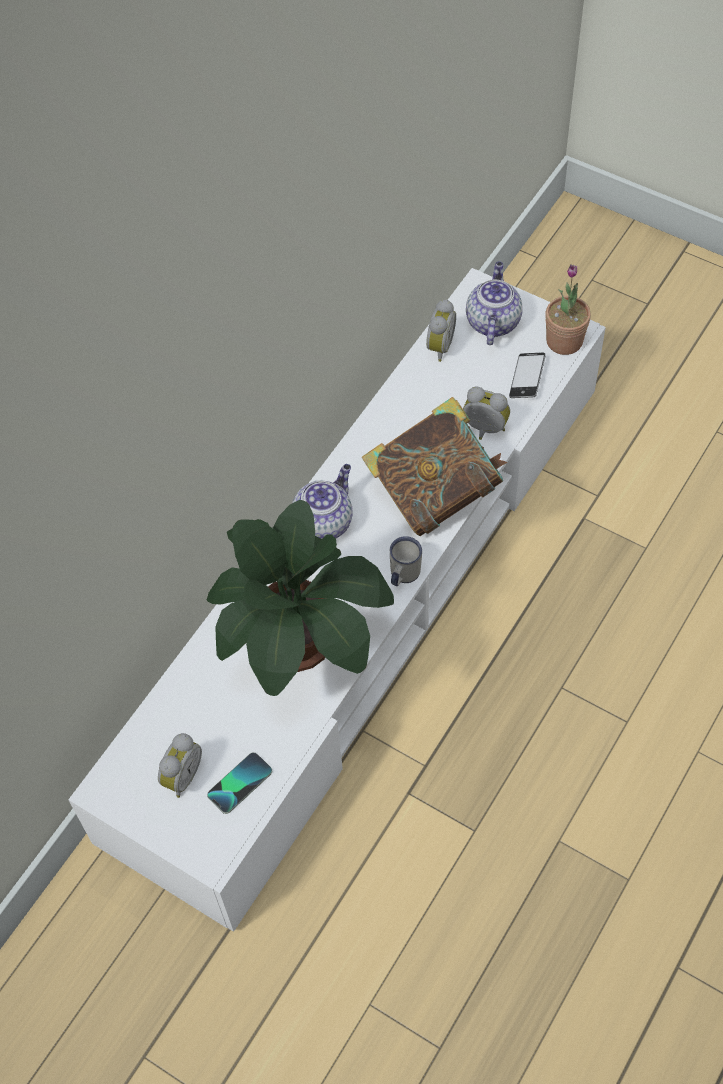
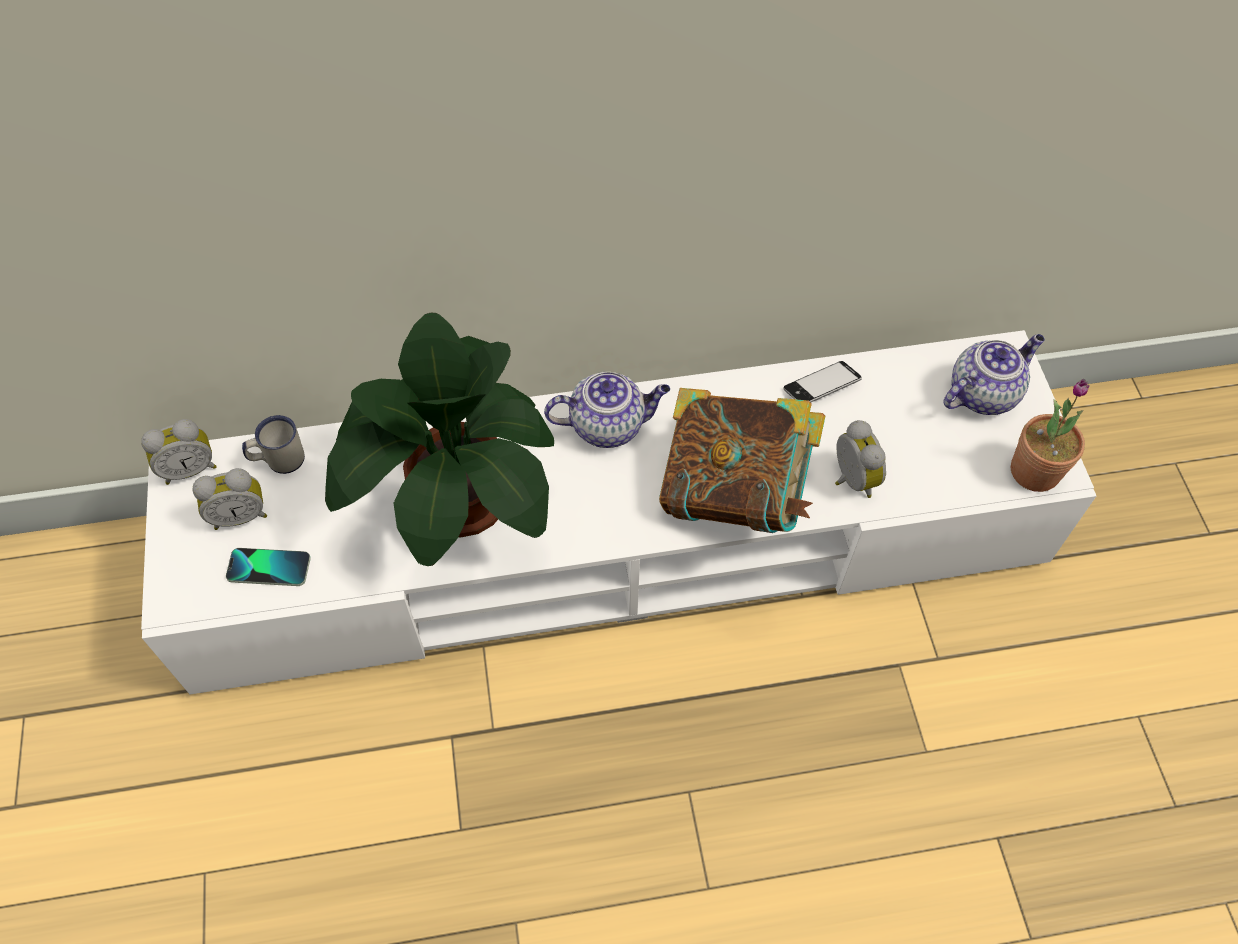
camera: 45 degrees right, 0 degrees up
white mug [390,536,422,586] -> white mug moved to [242,415,305,474]
alarm clock [426,299,456,362] -> alarm clock moved to [141,419,217,485]
phone [509,352,546,398] -> phone moved to [783,361,862,402]

